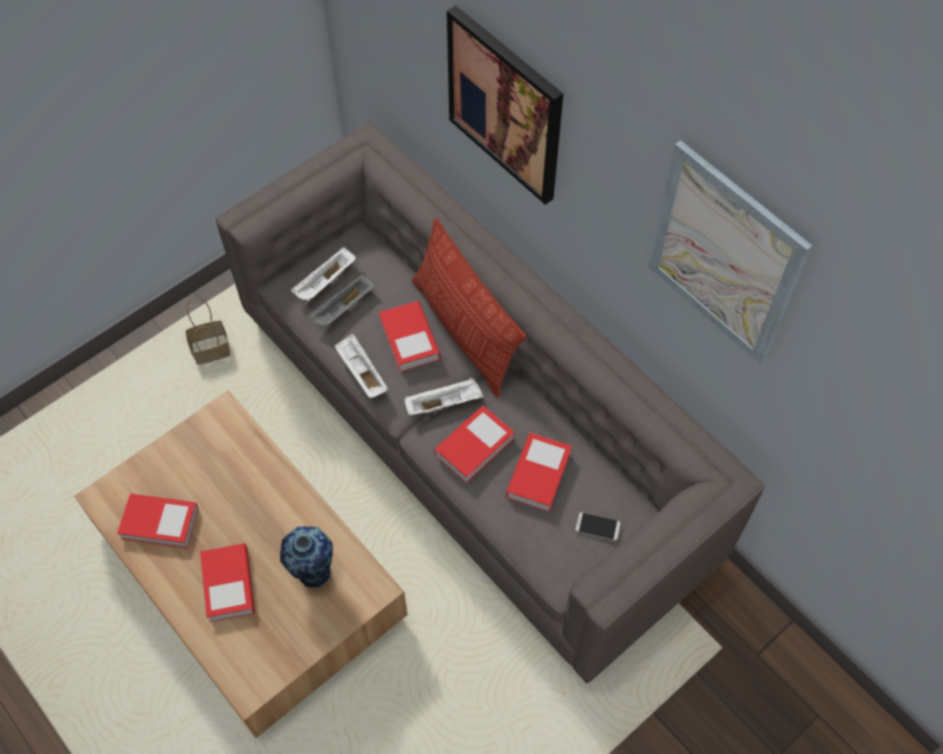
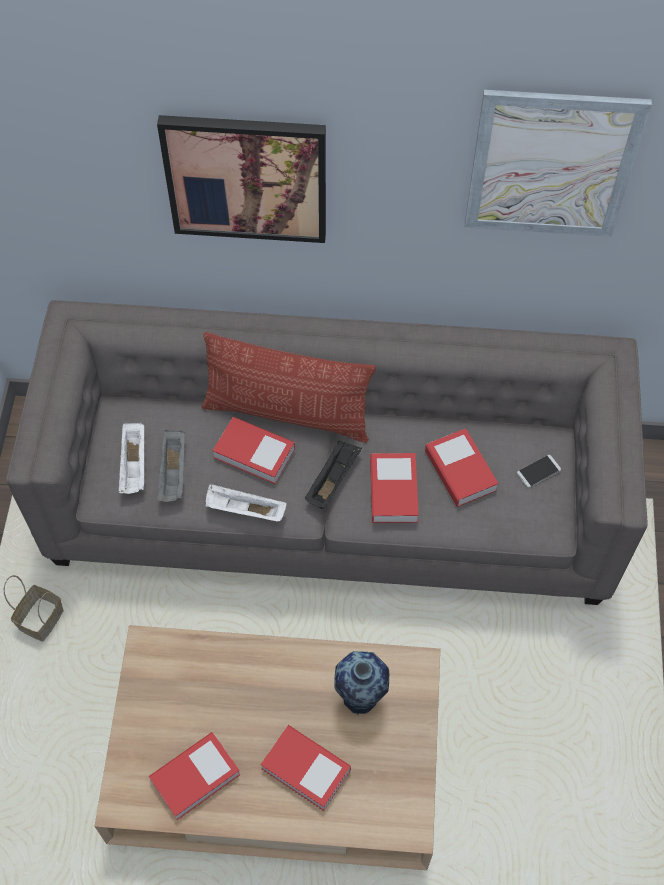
camera: 45 degrees left, 0 degrees up
white tray [404,377,483,415] -> black tray [305,441,362,509]

